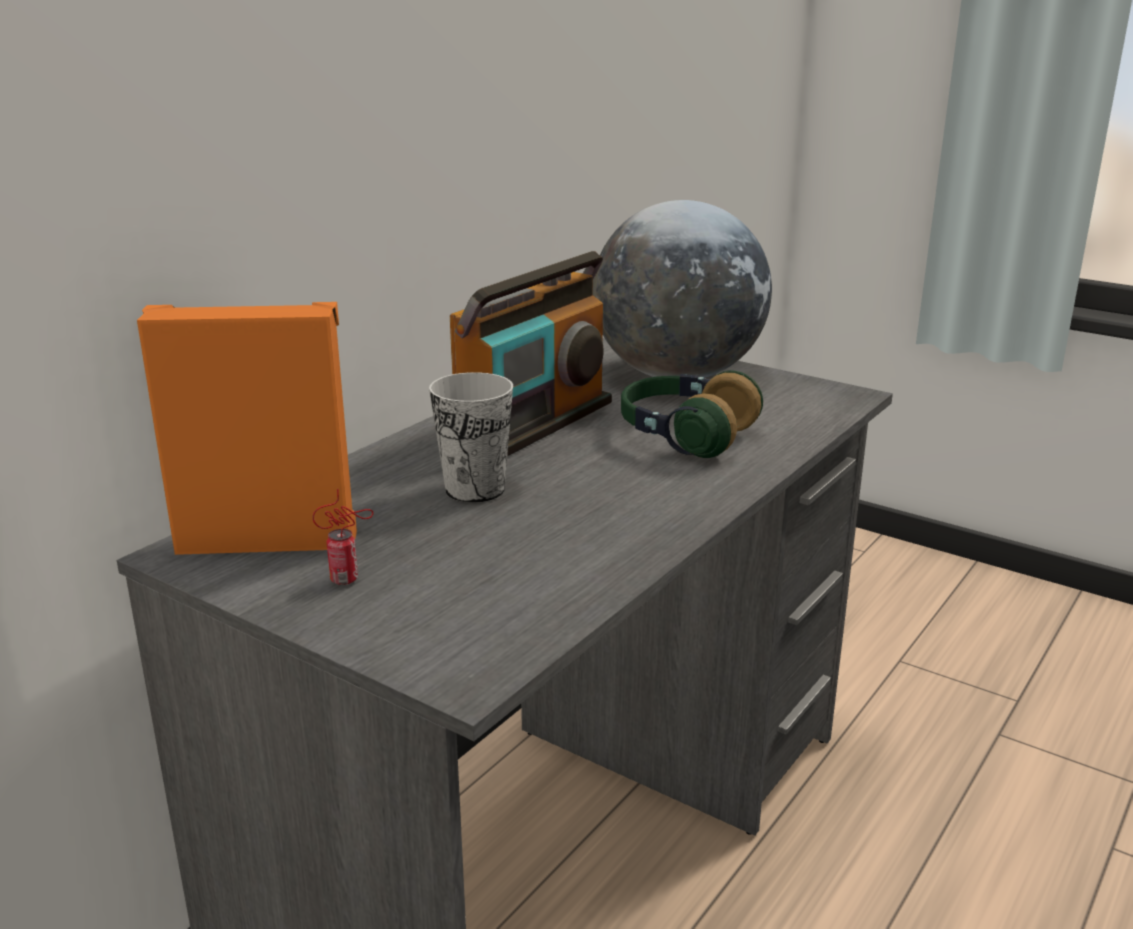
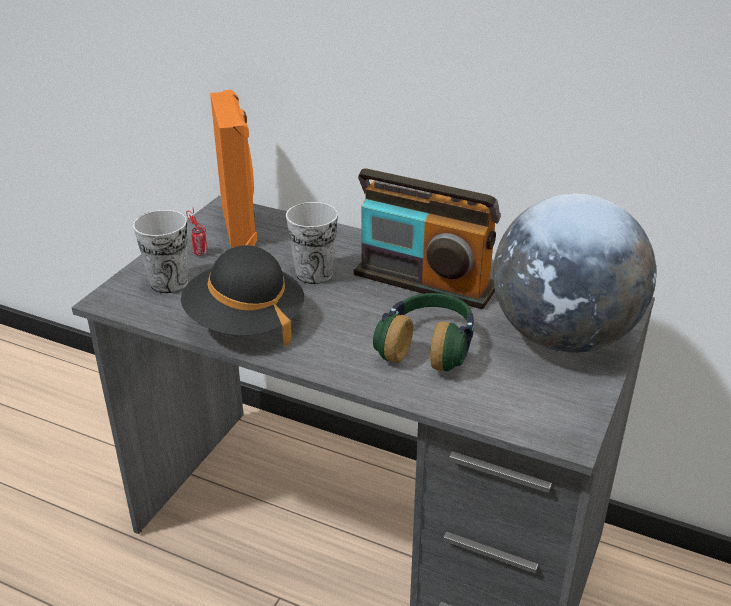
camera: 80 degrees right, 10 degrees up
none -> cup [133,210,188,293]
none -> black hat [181,245,304,345]

